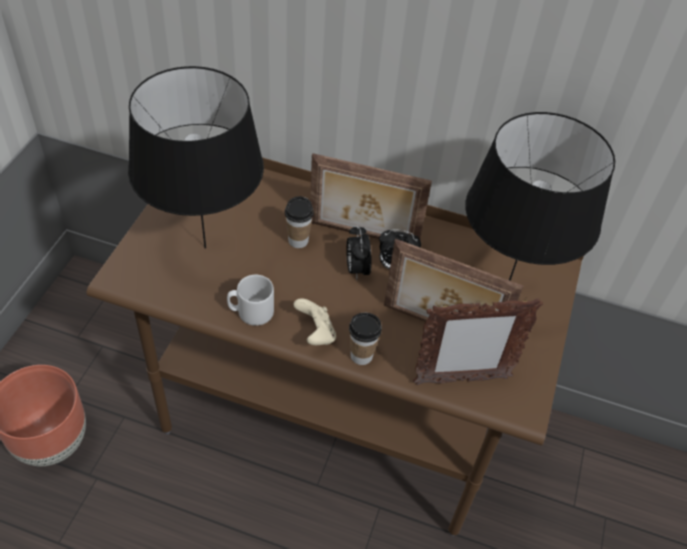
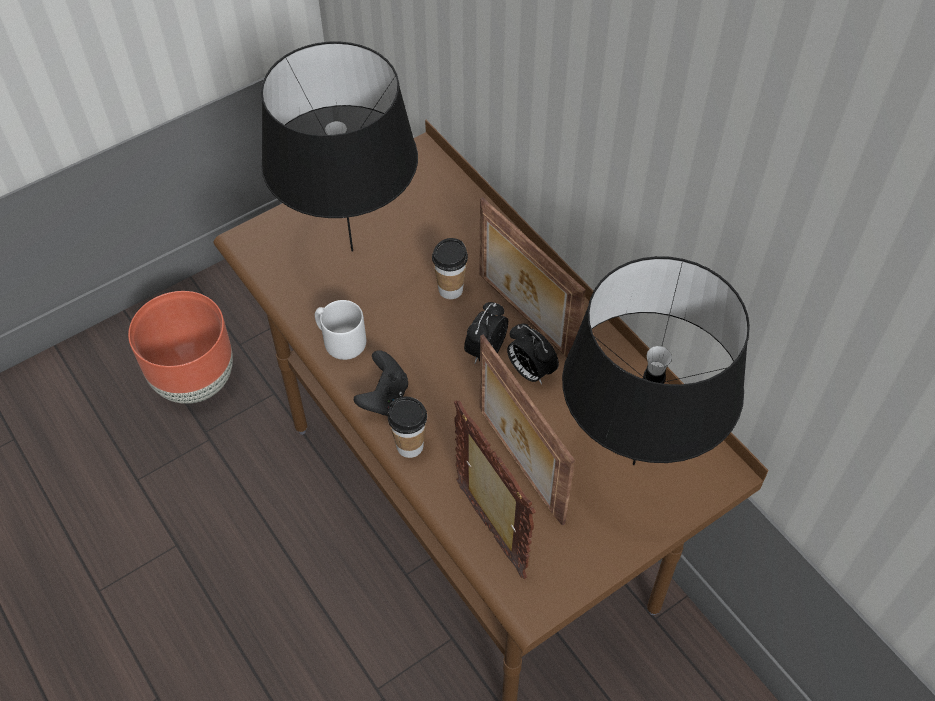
camera: 40 degrees right, 5 degrees up
beige game controller [294,298,336,345] -> black game controller [354,350,408,416]
picture frame [413,297,543,385] -> picture frame turned 150 degrees counterclockwise [454,400,536,579]

